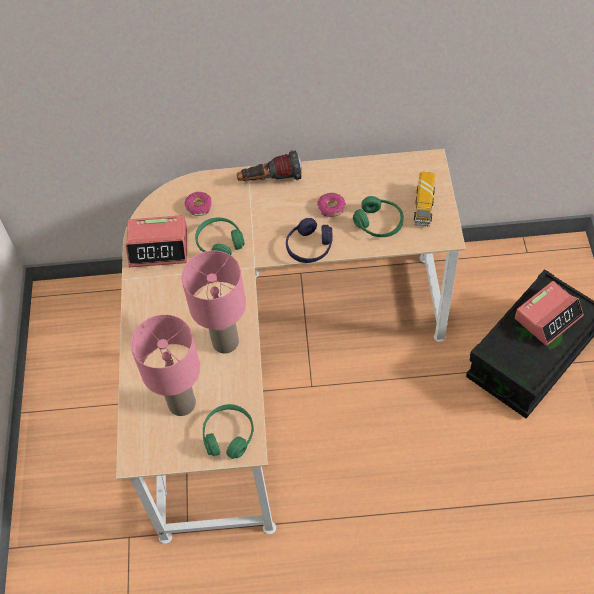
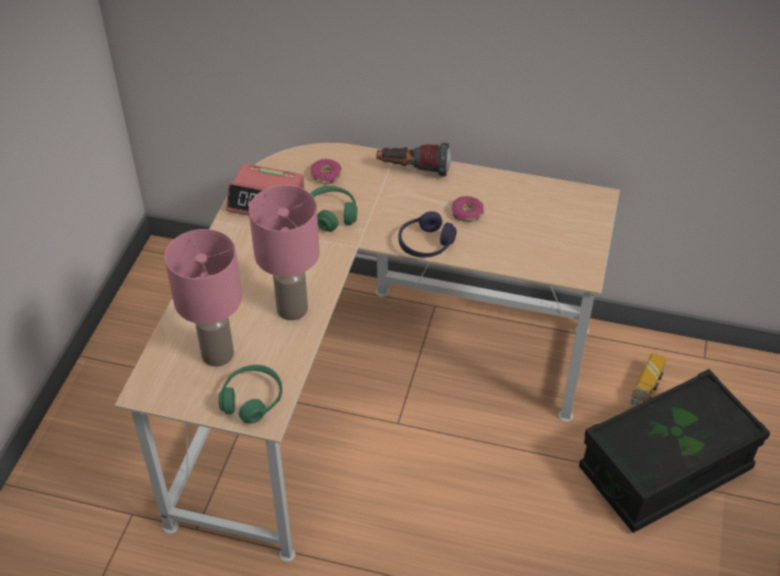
camera: 15 degrees right, 10 degrees down
green headphones [353,196,404,237] -> none
toy truck [414,172,435,227] -> toy truck moved to [630,353,666,406]
alarm clock [515,281,583,346] -> none

